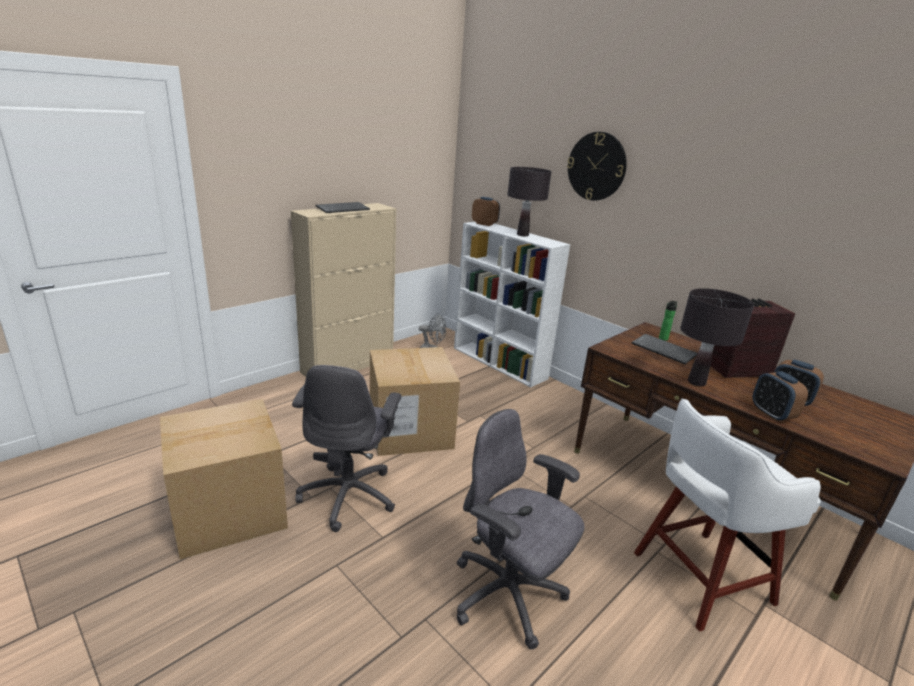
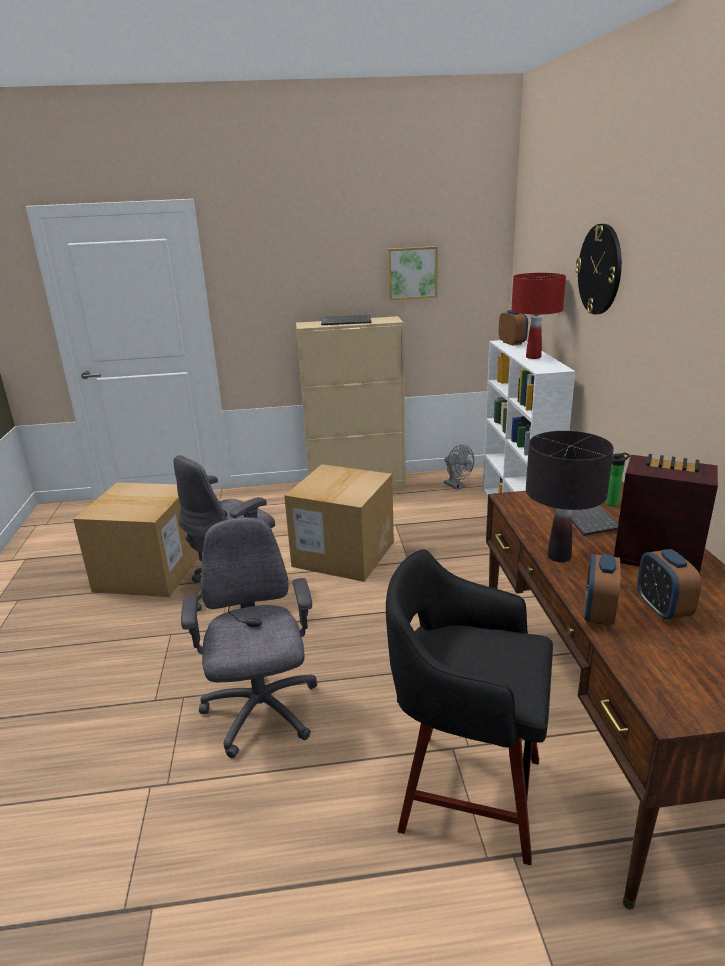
camera: 40 degrees right, 0 degrees up
black table lamp [508,167,551,236] -> red table lamp [511,273,566,359]
white stool [634,398,821,631] -> black stool [386,549,553,865]
none -> picture [388,246,438,300]

